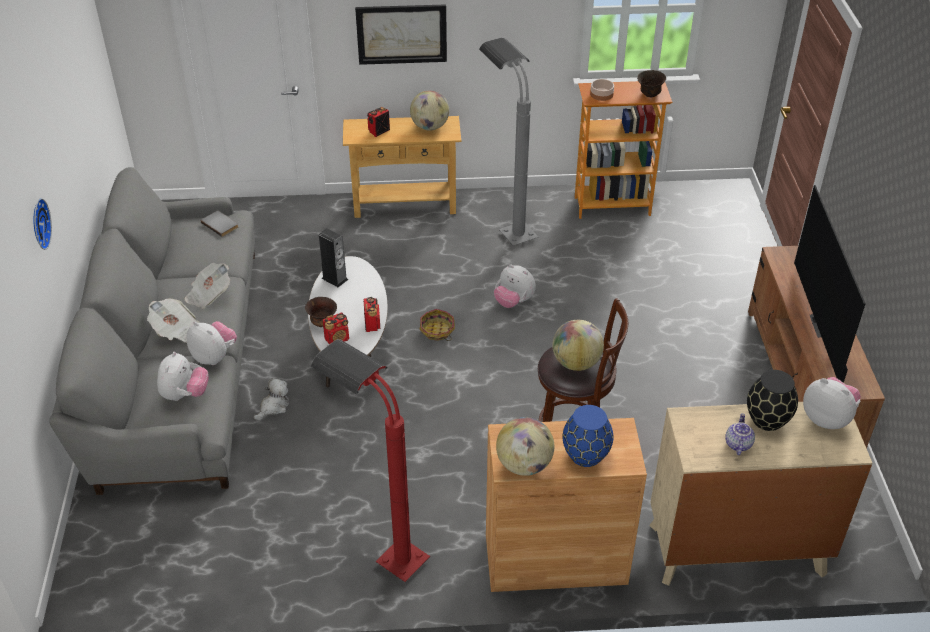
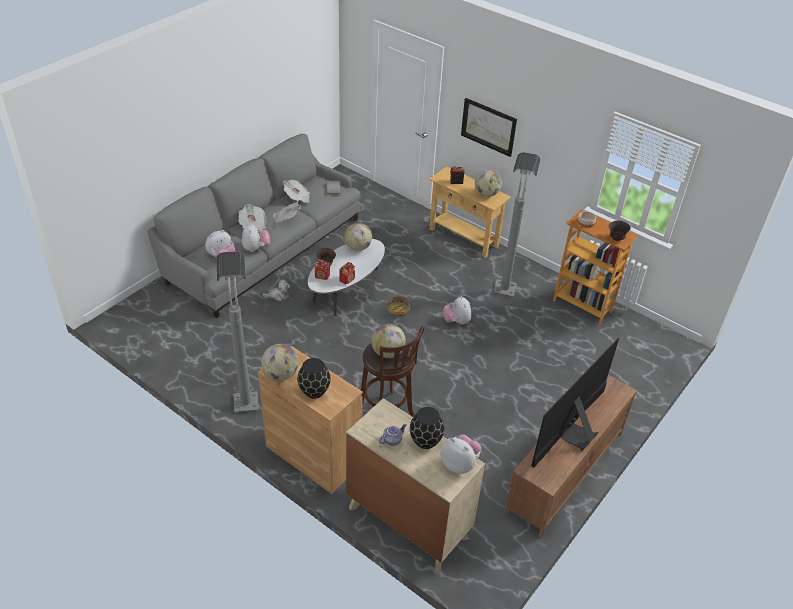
camera: 40 degrees right, 0 degrees up
wall clock [33,198,52,250] -> none
red floor lamp [311,339,430,582] -> grey floor lamp [217,251,259,412]
speaker [319,228,348,287] -> globe [344,223,372,251]
blue vase [563,405,613,467] -> black vase [298,358,331,399]
plush toy [803,377,861,429] -> plush toy turned 45 degrees counterclockwise [440,434,481,474]
none -> newspaper [283,180,310,203]

